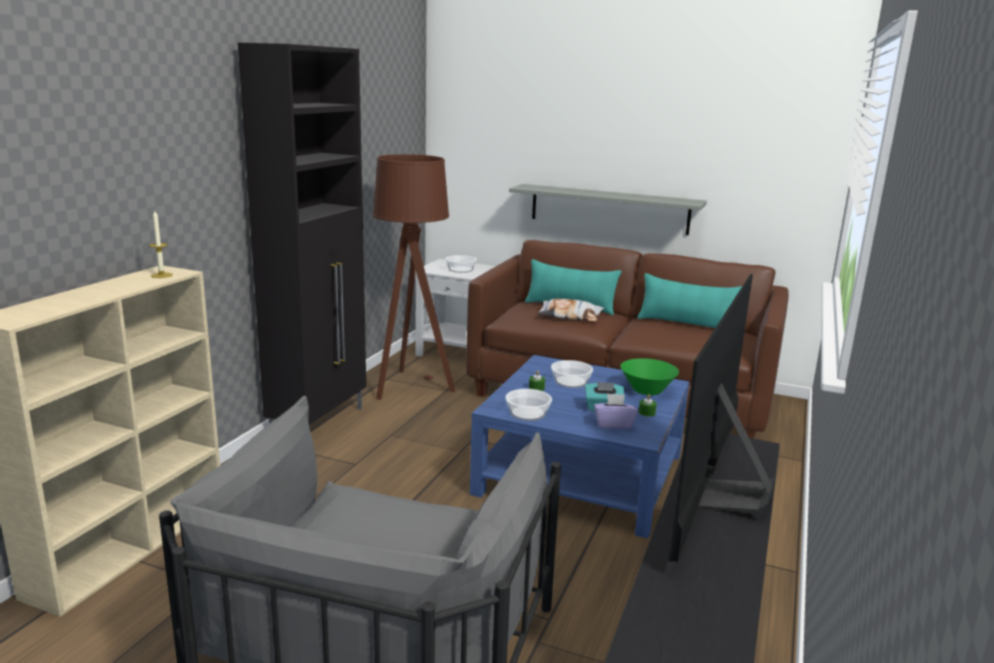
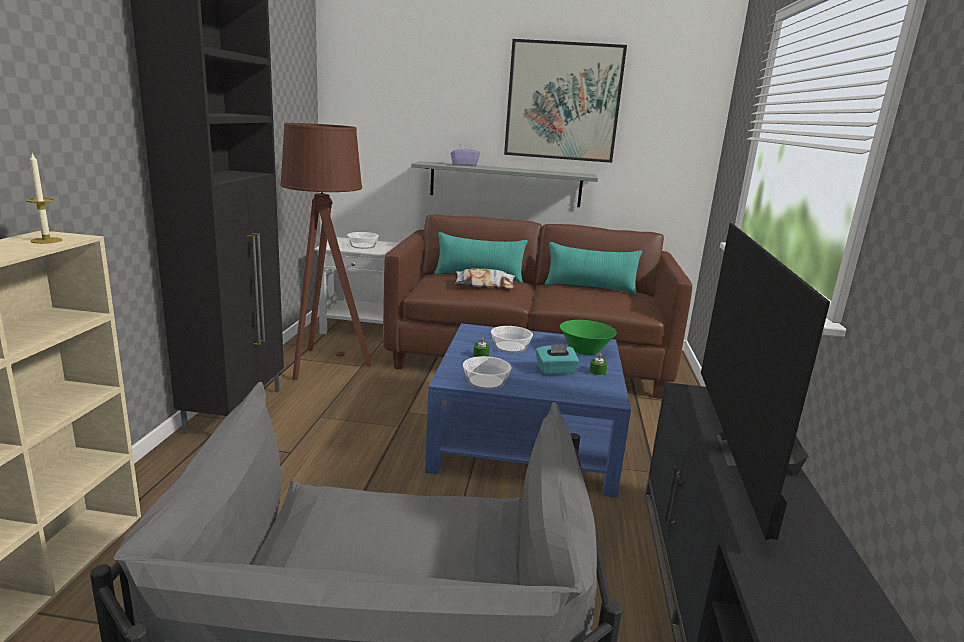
camera: 15 degrees left, 0 degrees up
purple tissue box [594,393,638,429] -> purple tissue box moved to [451,143,480,166]
none -> picture [504,39,627,163]

